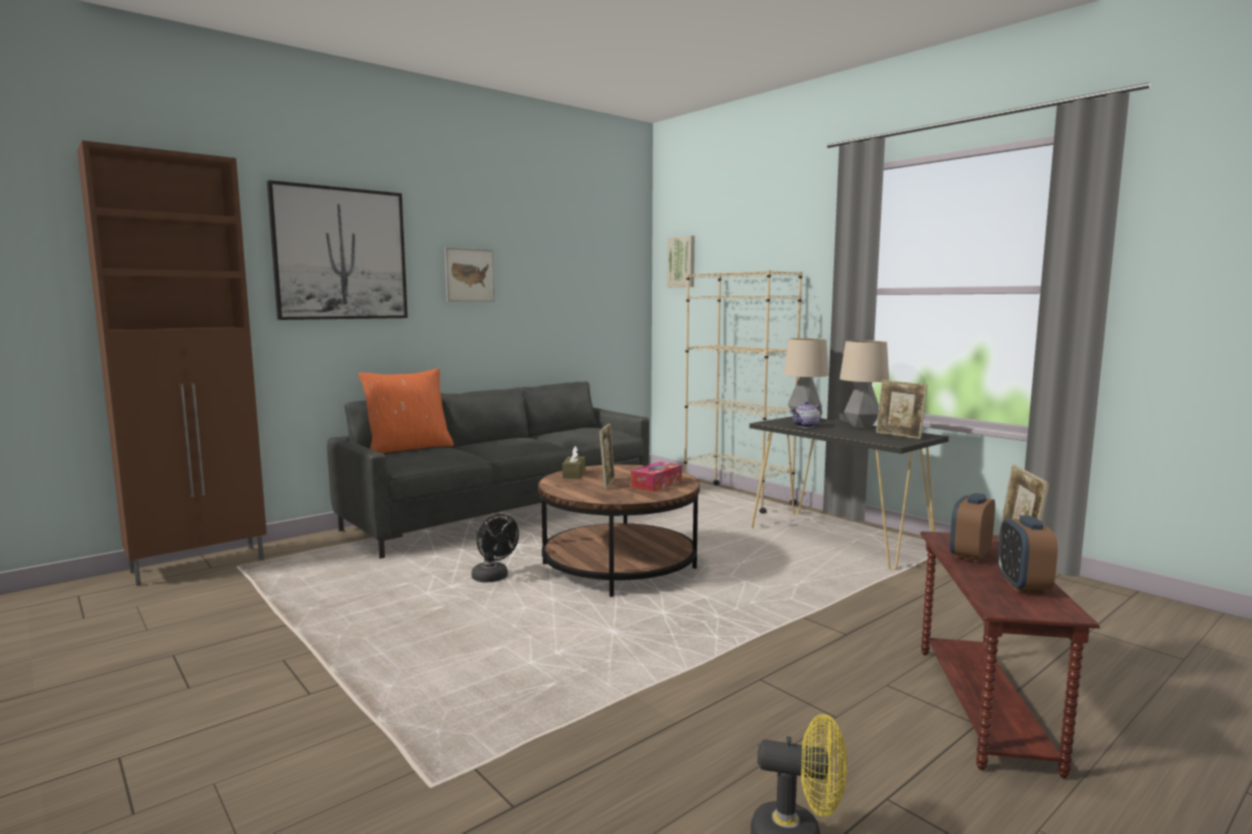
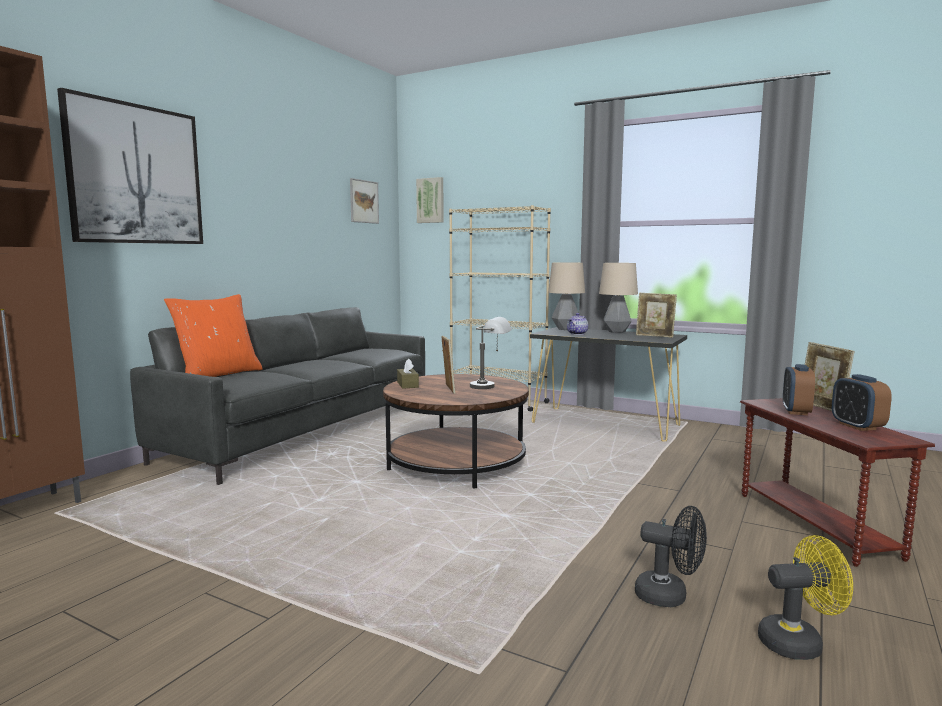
camera: 20 degrees left, 0 degrees up
picture [445,247,494,302] -> picture moved to [350,178,379,224]
black fan [471,514,519,582] -> black fan moved to [635,506,707,607]
tissue box [631,462,682,492] -> grey table lamp [470,317,512,389]

